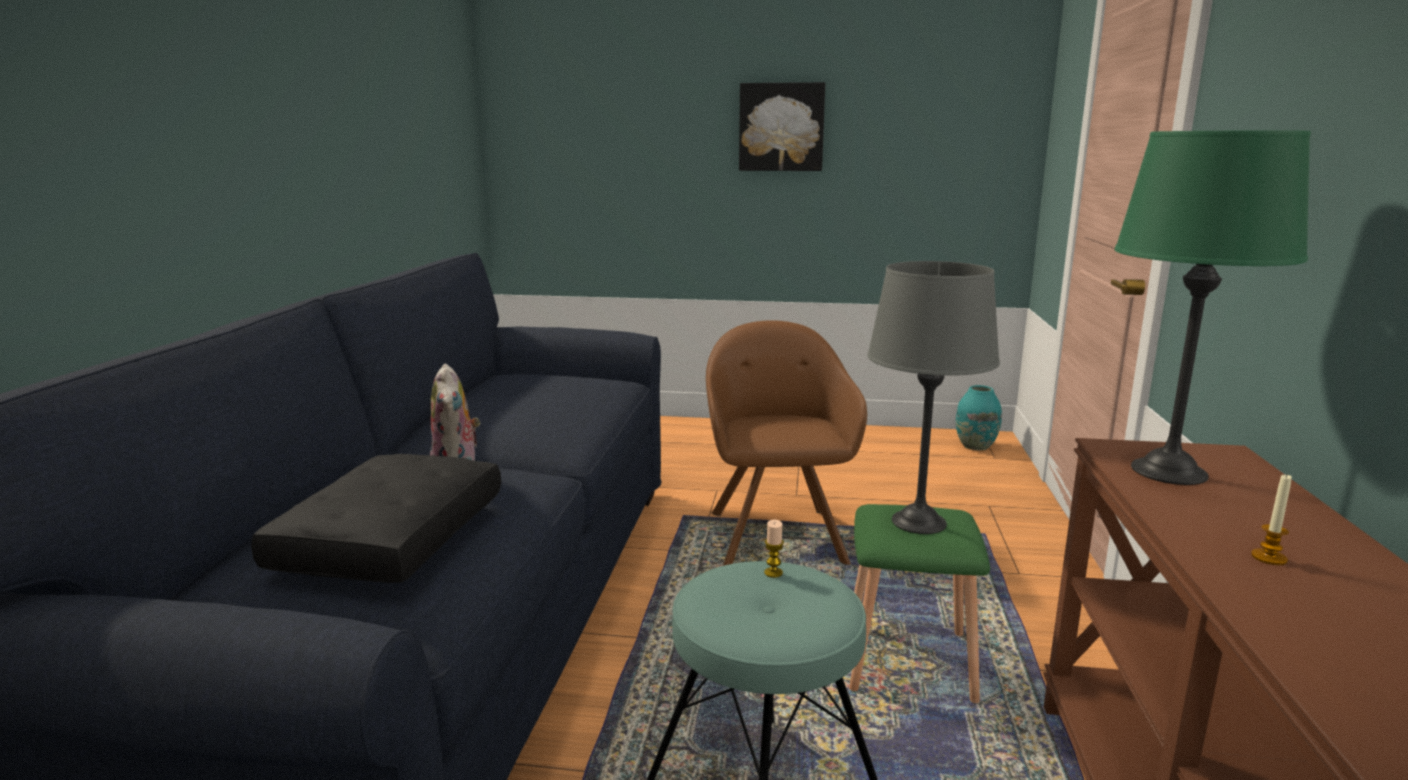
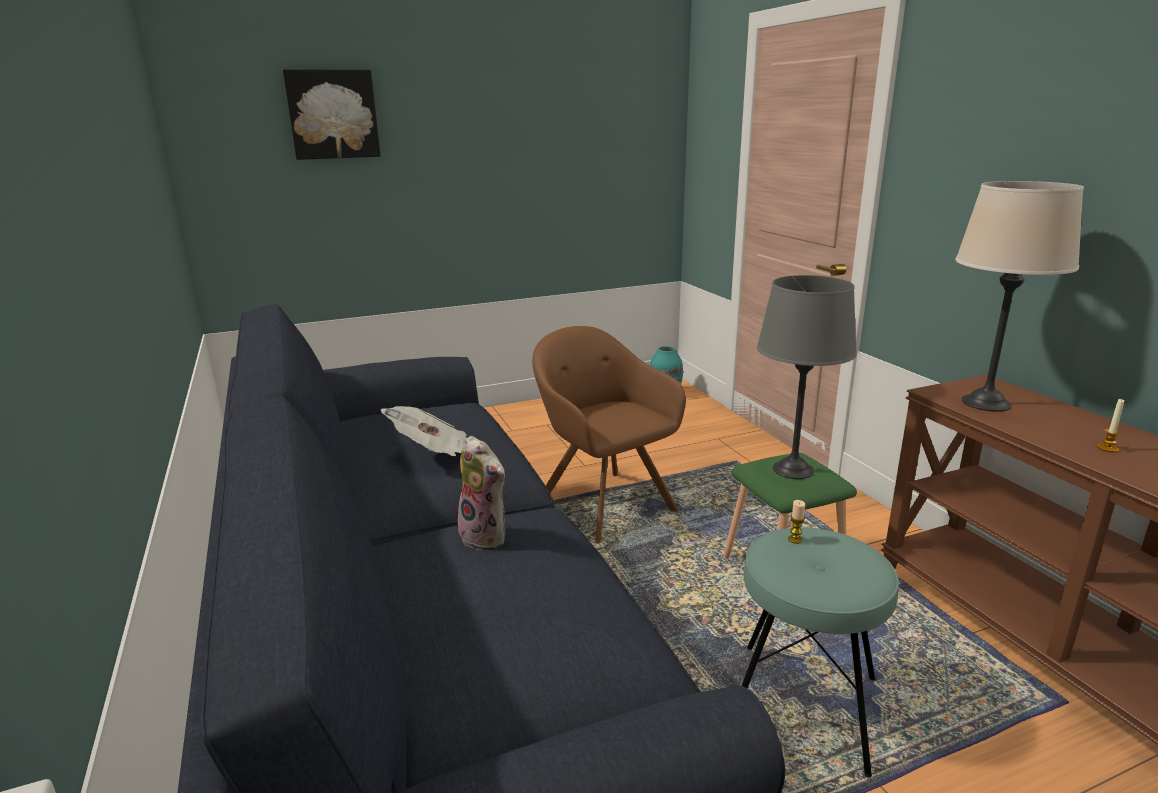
camera: 30 degrees left, 5 degrees up
black pillow [251,454,501,583] -> none
picture [739,82,825,171] -> picture moved to [283,69,381,160]
green table lamp [1114,130,1311,485] -> beige table lamp [955,181,1084,412]
none -> newspaper [381,406,467,456]

